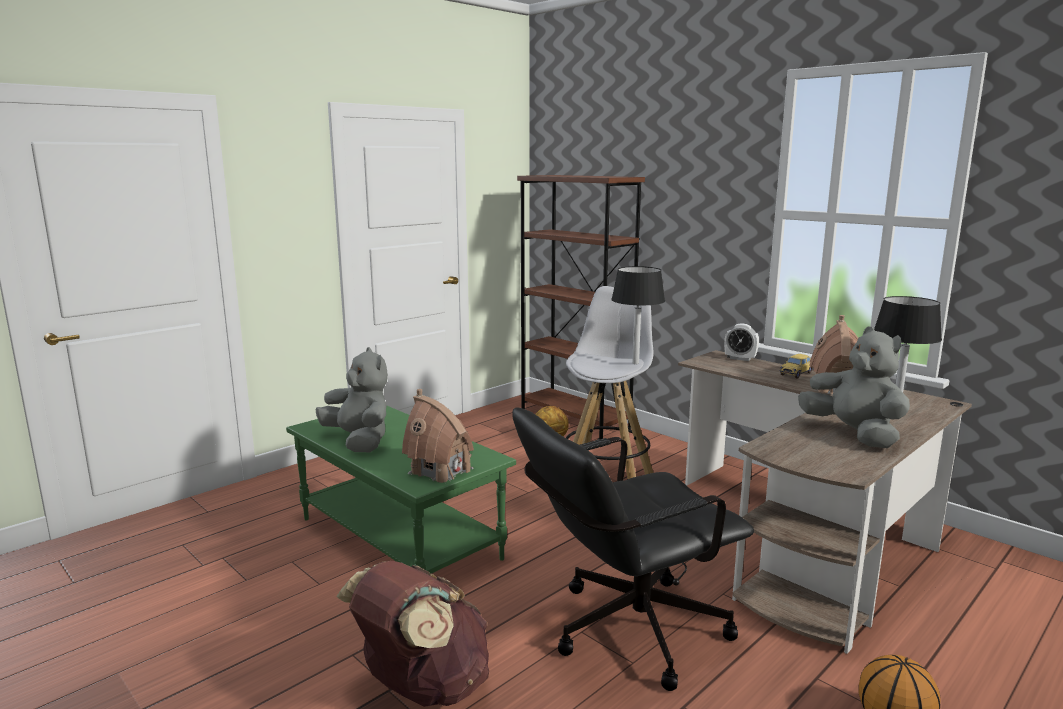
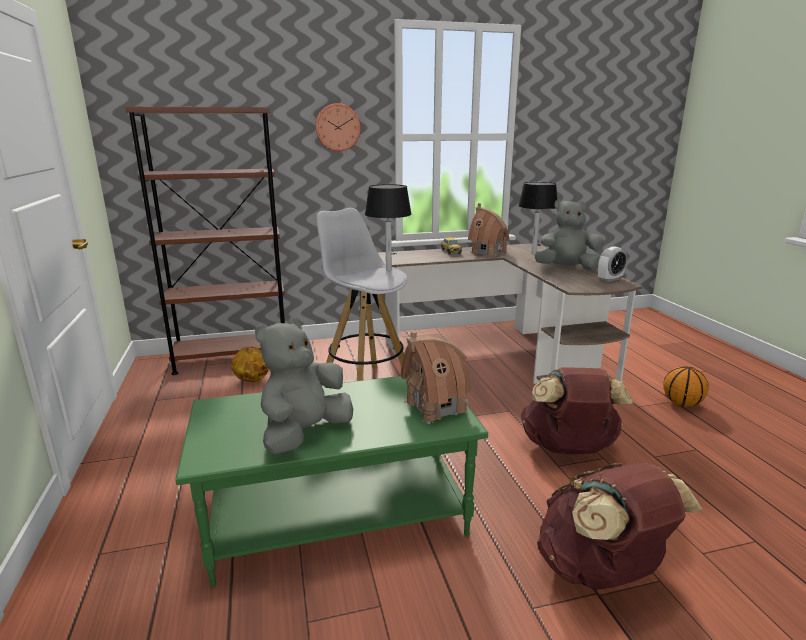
camera: 60 degrees left, 5 degrees up
grey plush toy [315,347,388,452] -> grey plush toy turned 45 degrees counterclockwise [255,317,353,454]
black office chair [512,407,754,691] -> brown backpack [521,367,633,454]
alarm clock [724,323,759,361] -> alarm clock moved to [598,246,627,282]
none -> wall clock [315,103,361,151]

